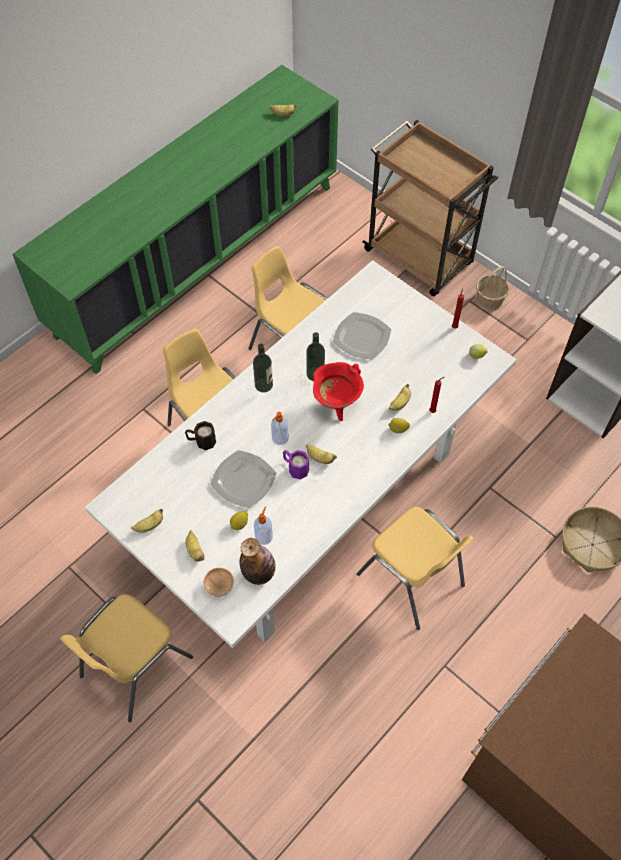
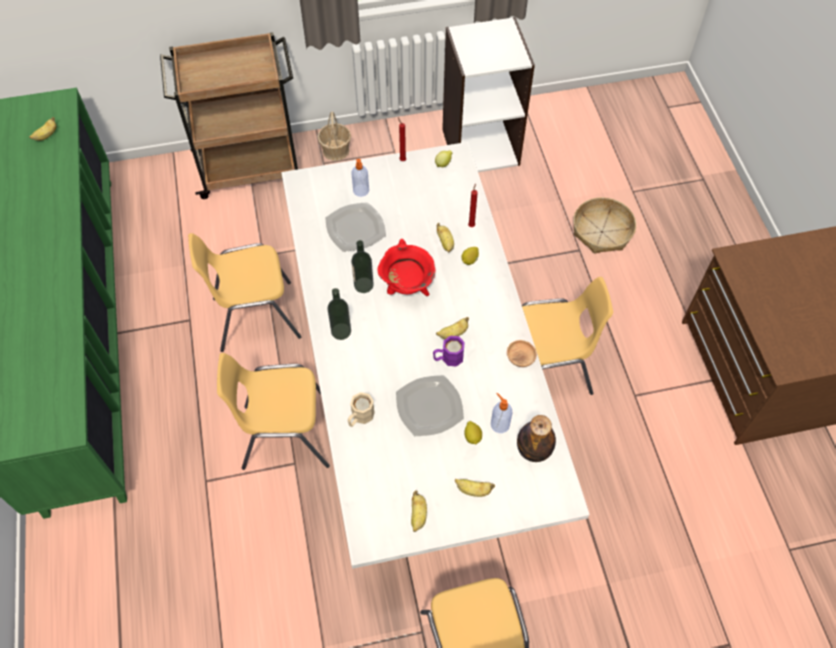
camera: 55 degrees left, 0 degrees up
black mug [185,421,216,450] -> beige mug [348,392,375,427]
brown bowl [204,568,234,597] -> brown bowl moved to [507,340,537,367]
soap dispenser [271,412,289,445] -> soap dispenser moved to [351,159,369,197]

